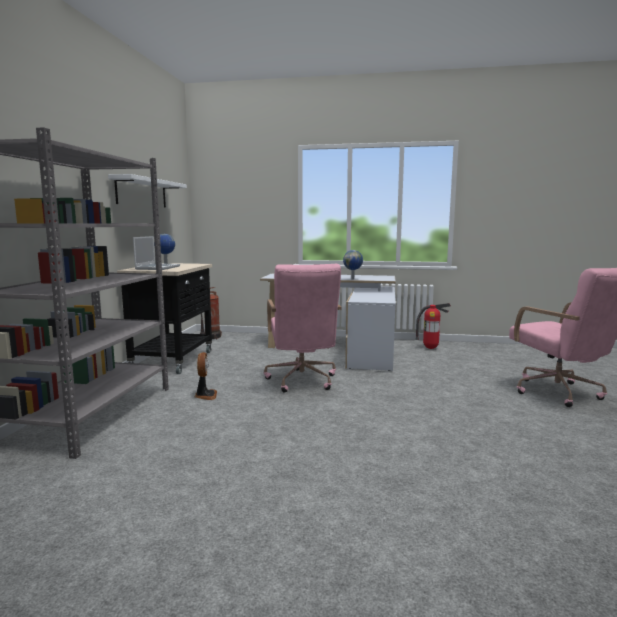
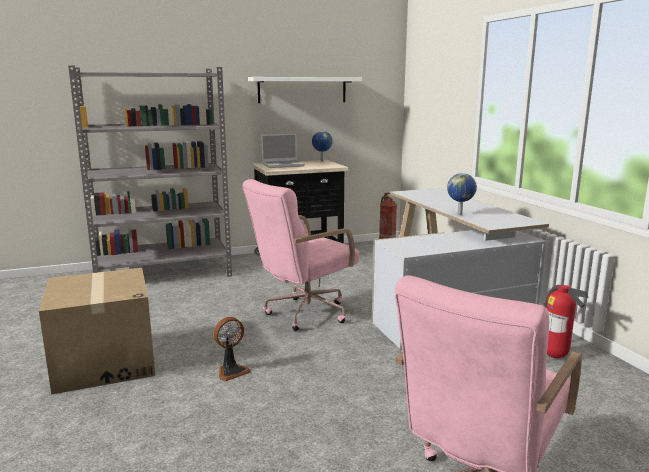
camera: 60 degrees right, 5 degrees up
fan [195,352,217,400] -> fan moved to [213,317,251,381]
none -> cardboard box [39,268,155,395]

